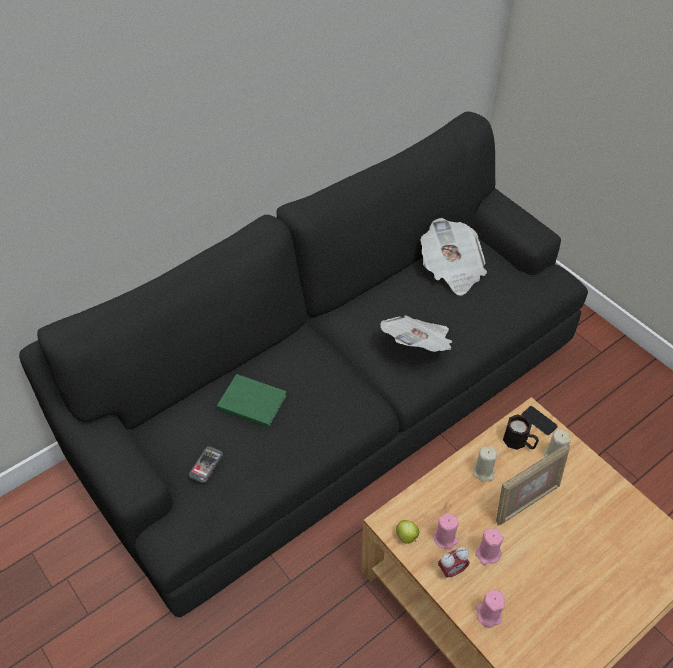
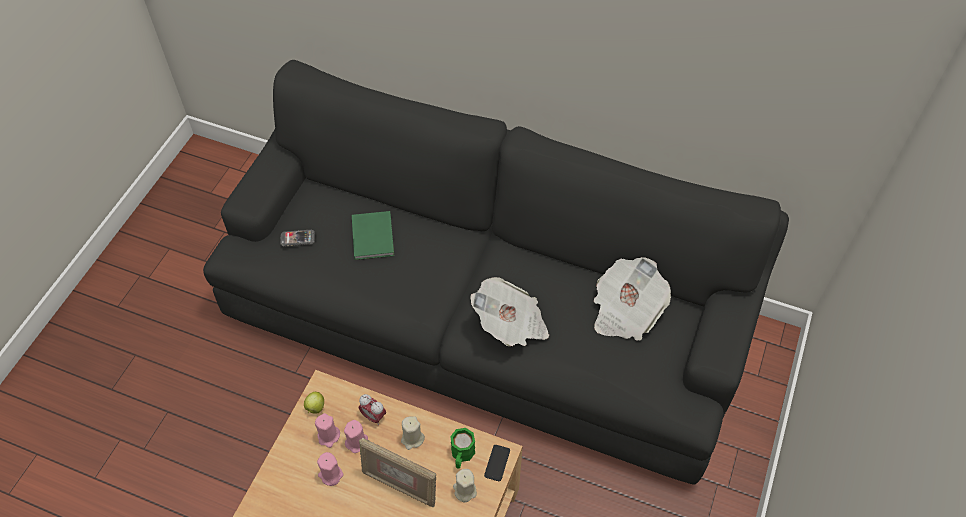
camera: 60 degrees right, 5 degrees up
alarm clock [438,547,469,579] -> alarm clock moved to [359,394,386,425]
pink candle [476,590,505,628] -> pink candle moved to [344,420,368,453]
black mug [503,414,539,450] -> green mug [450,428,475,468]

